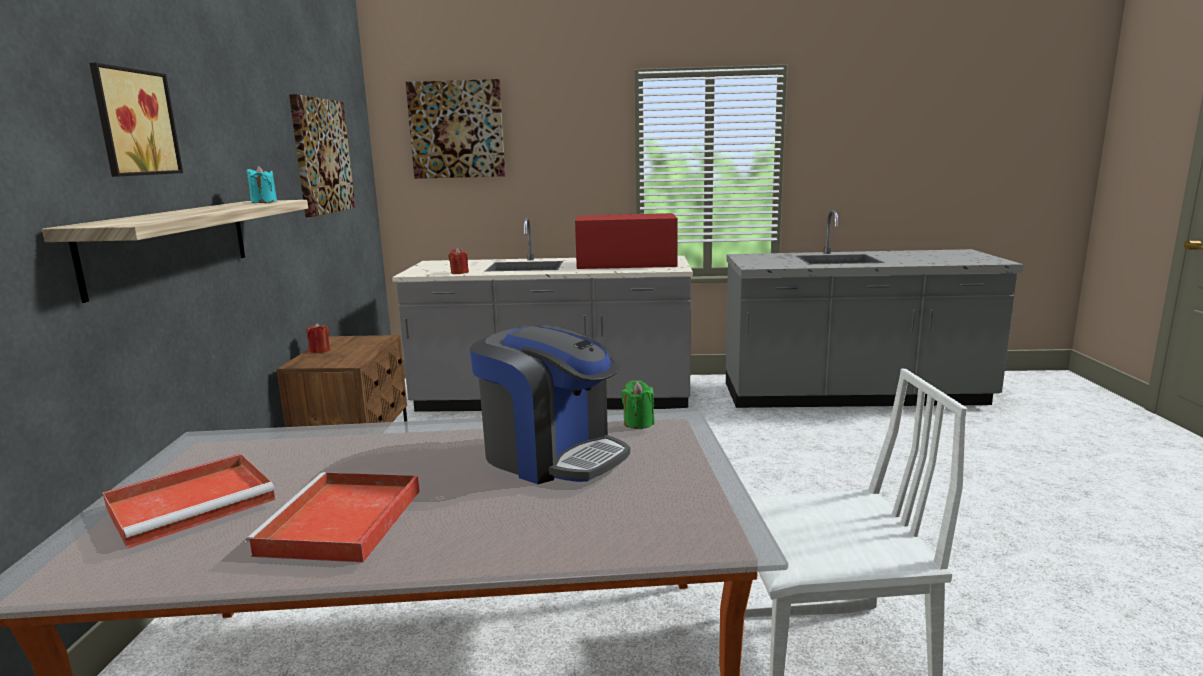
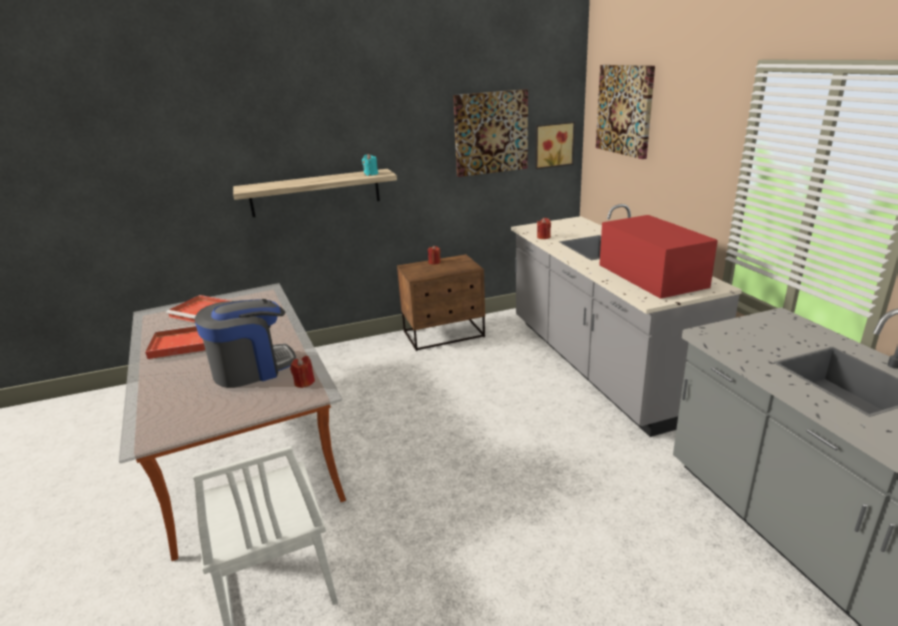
camera: 70 degrees right, 10 degrees up
picture [89,63,183,177] -> picture moved to [535,122,575,169]
coffee machine [470,325,630,484] -> coffee machine turned 135 degrees counterclockwise [195,299,296,388]
green candle [621,380,655,429] -> red candle [290,356,315,388]

